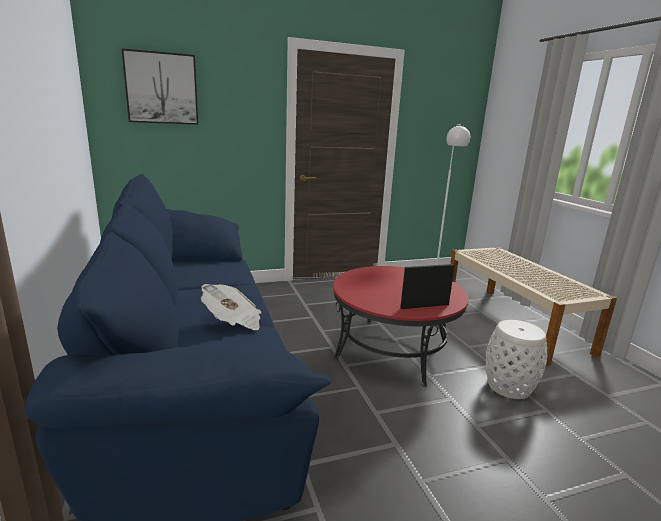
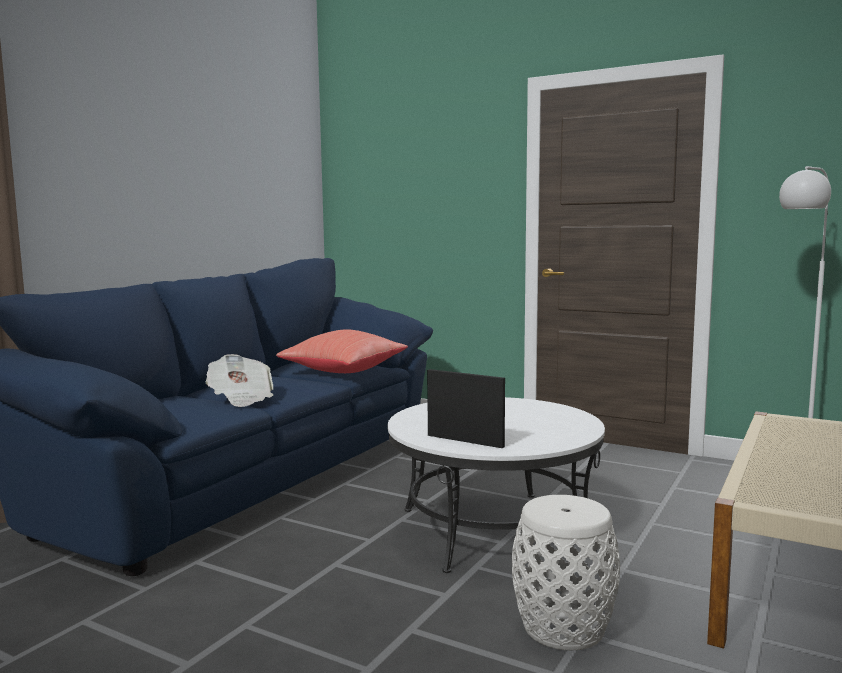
camera: 50 degrees right, 10 degrees down
picture [121,48,198,125] -> none
red coffee table [333,266,469,386] -> white coffee table [387,397,605,573]
none -> red pillow [276,329,408,373]

